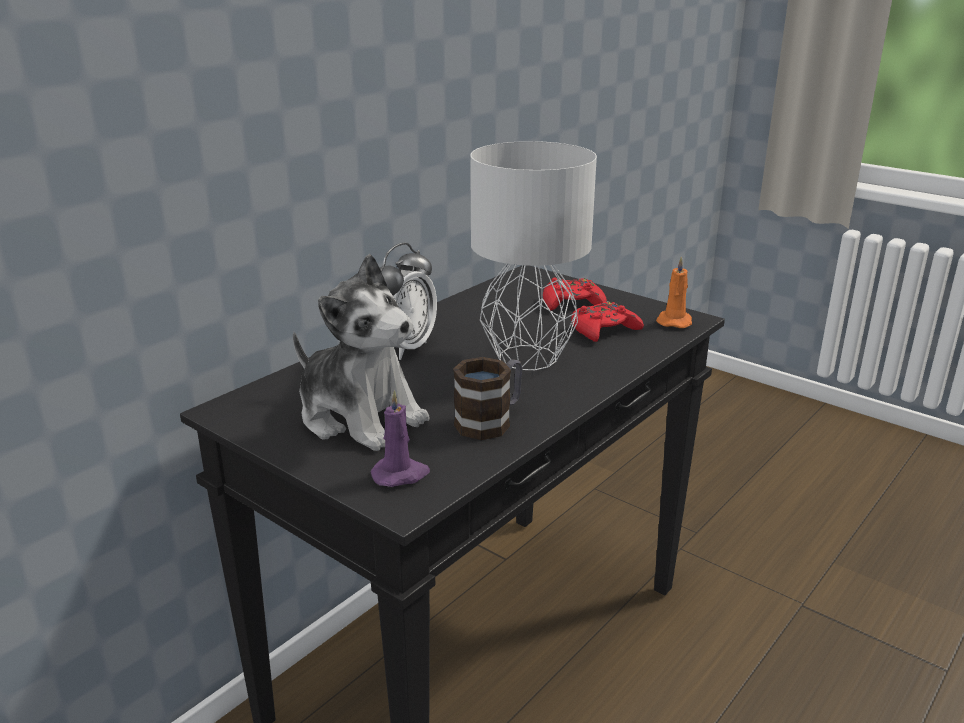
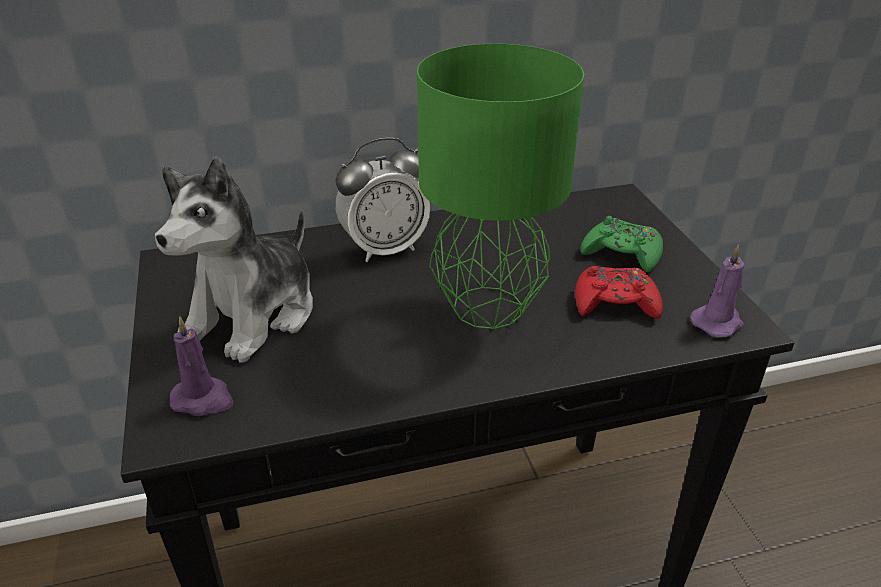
camera: 35 degrees right, 10 degrees up
plush toy [293,254,429,451] -> plush toy turned 45 degrees clockwise [155,157,313,363]
mug [453,357,522,440] -> none
grey table lamp [470,141,597,370] -> green table lamp [417,43,584,329]
red game controller [543,278,607,310] -> green game controller [581,216,663,273]
orange candle [656,256,692,328] -> purple candle [690,245,744,337]

